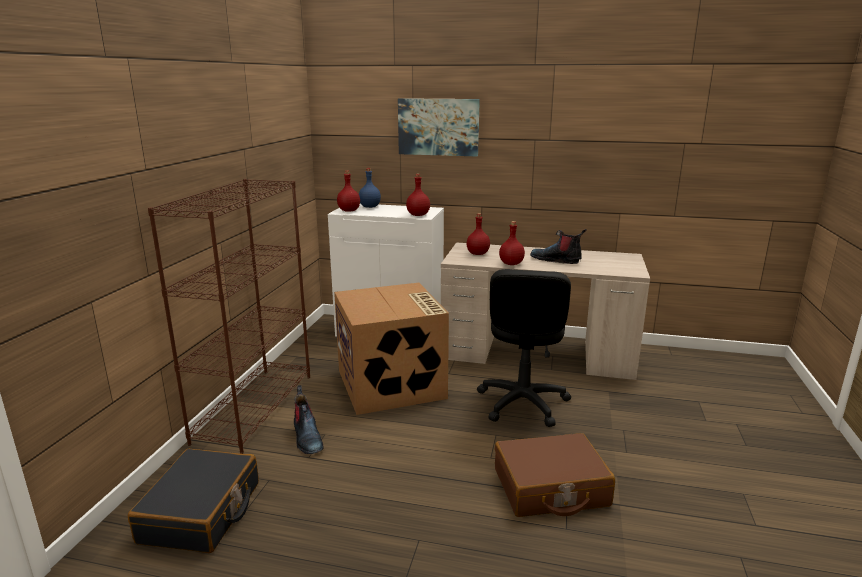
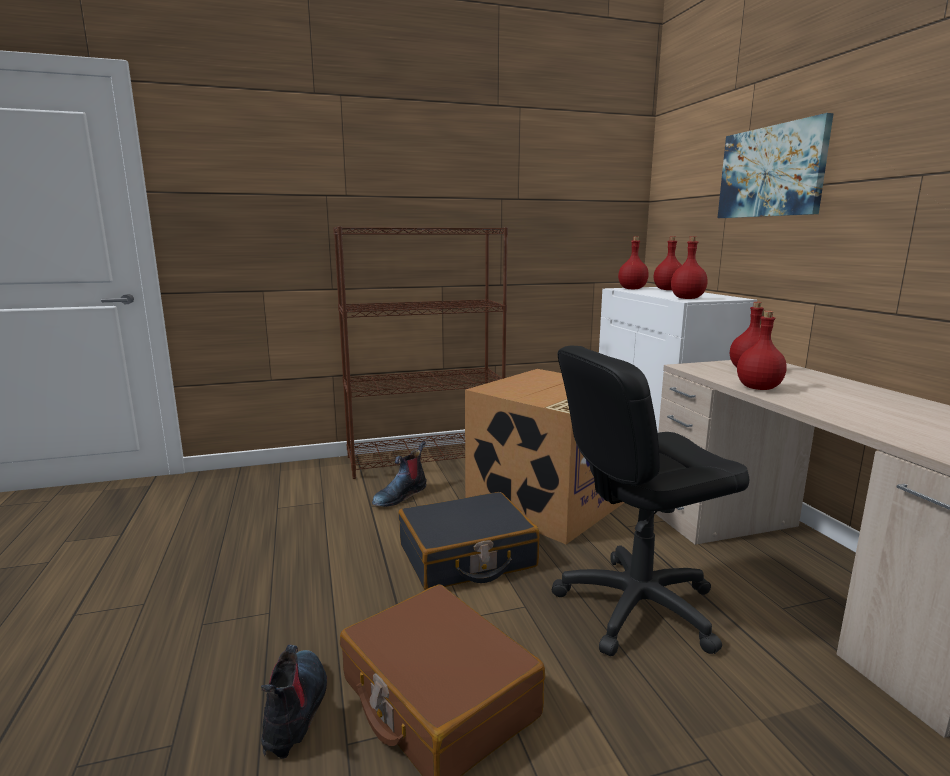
camera: 60 degrees right, 5 degrees down
black suitcase [128,449,259,553] -> black suitcase moved to [399,492,539,590]
blue bottle [359,168,381,208] -> red bottle [654,237,682,290]
boot [530,229,587,264] -> boot moved to [261,645,327,759]

